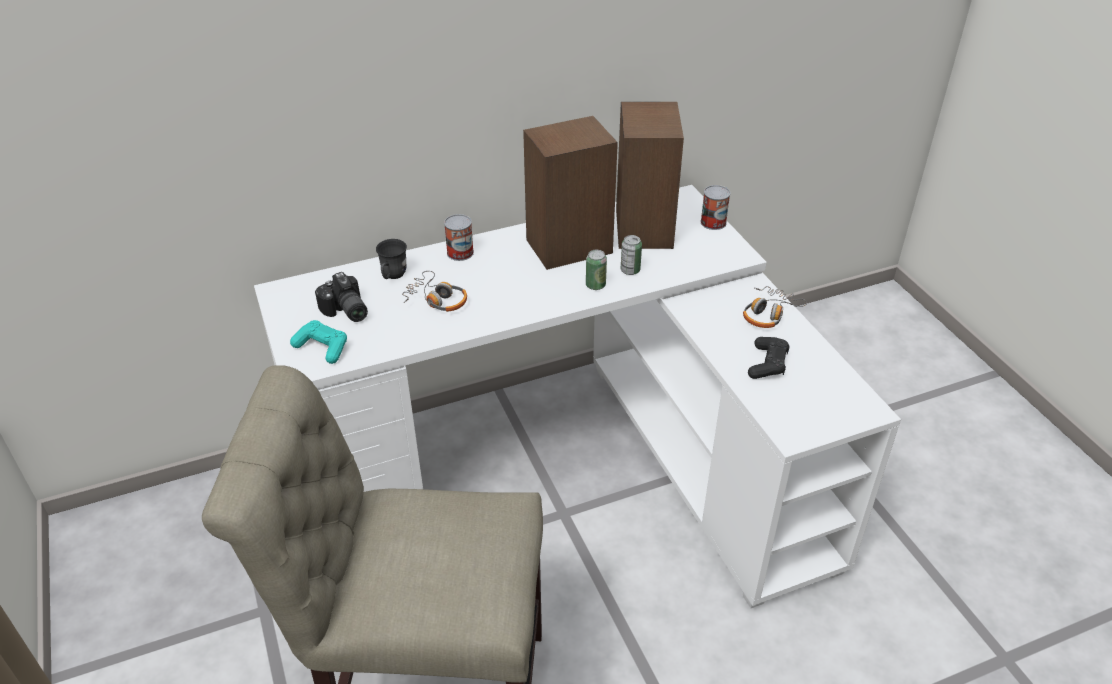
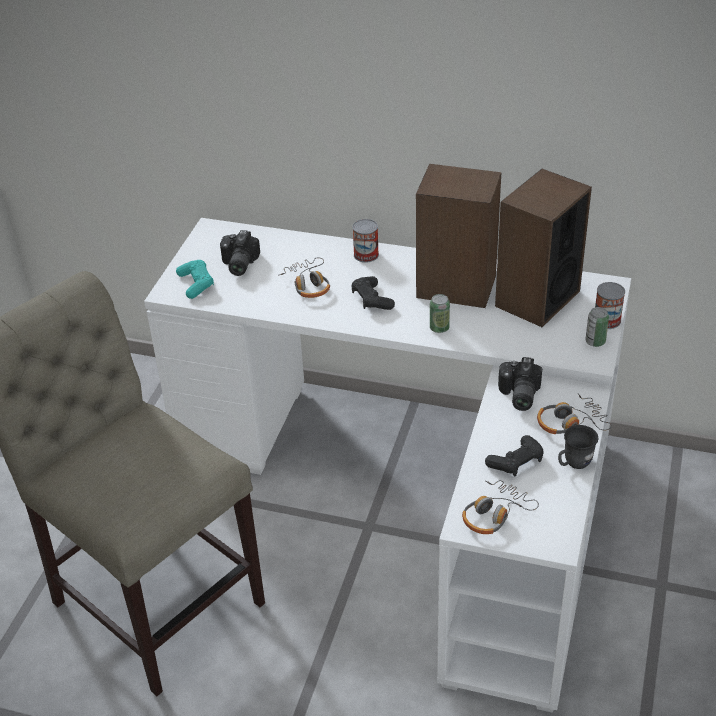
camera: 40 degrees right, 0 degrees up
grey mug [376,239,407,279] -> grey mug moved to [558,425,599,469]
can [621,235,642,275] -> can moved to [585,307,609,347]
none -> black game controller [351,276,395,310]
none -> headphones [462,480,539,534]
none -> camera [498,357,542,411]

